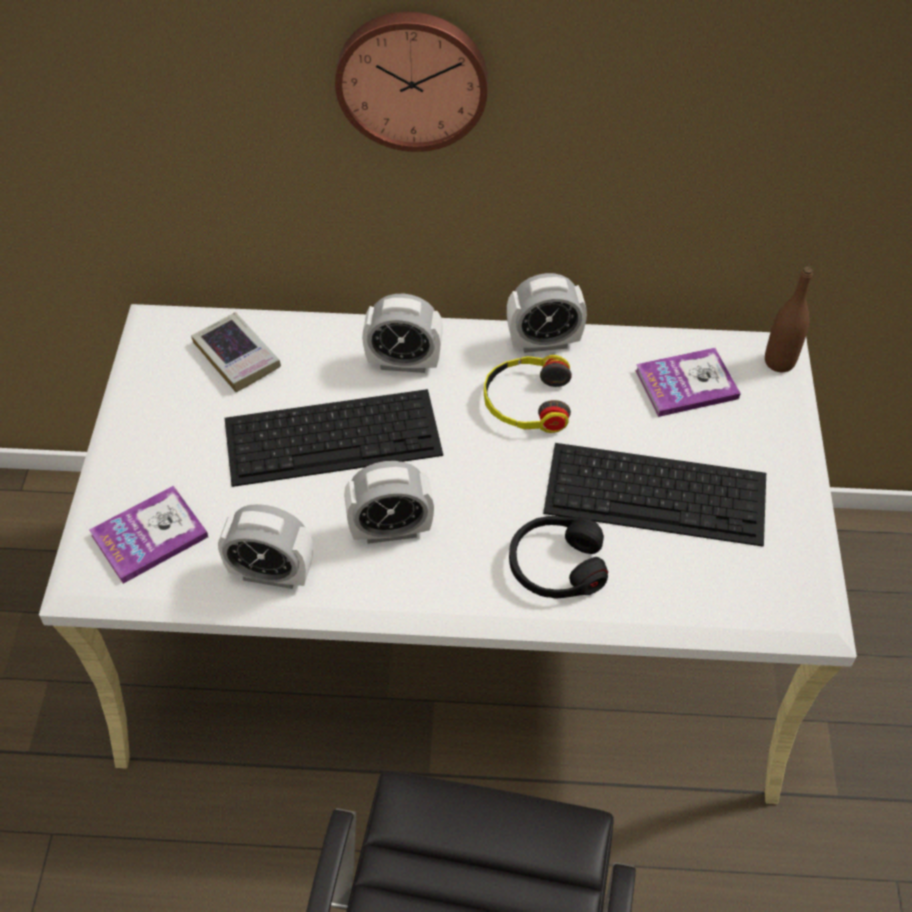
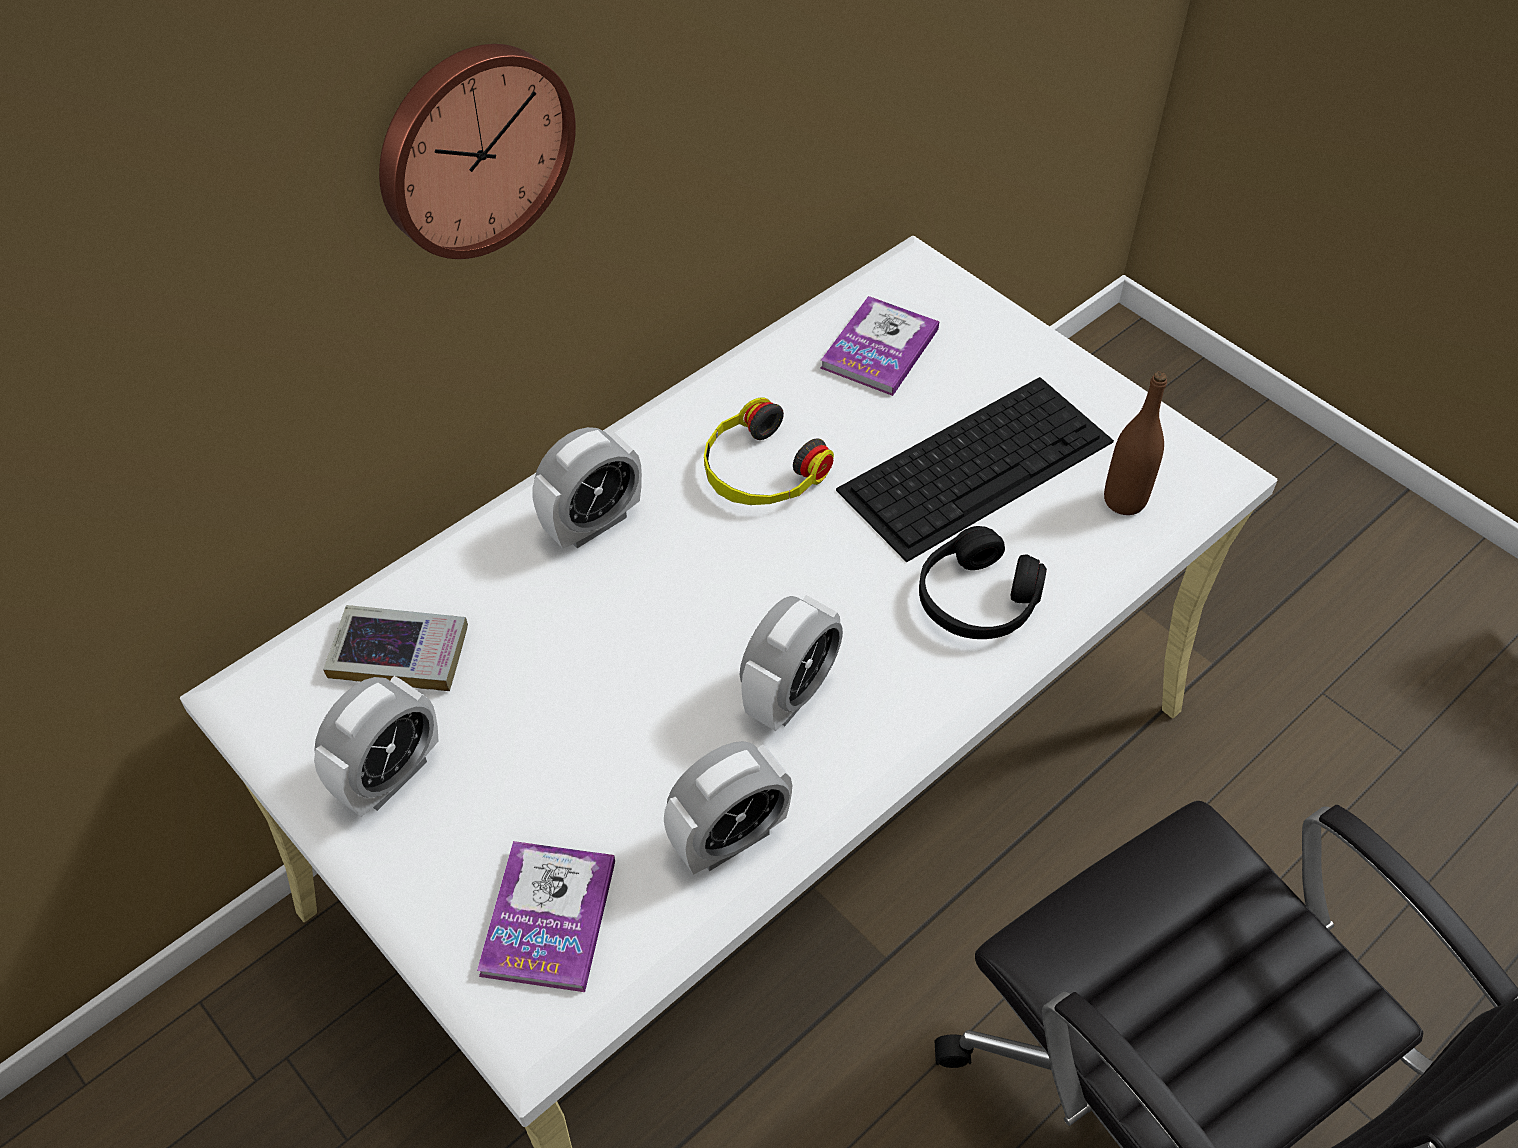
camera: 45 degrees left, 0 degrees up
keyboard [225,389,443,487] -> none
alarm clock [507,273,587,353] -> alarm clock moved to [314,676,439,817]
brown bottle [765,267,813,372] -> brown bottle moved to [1104,371,1167,515]

